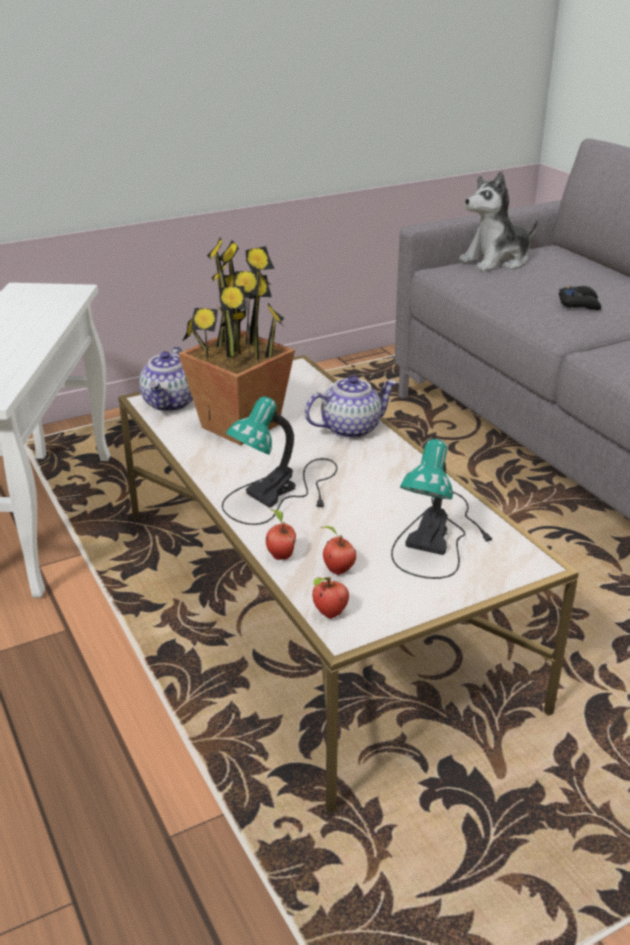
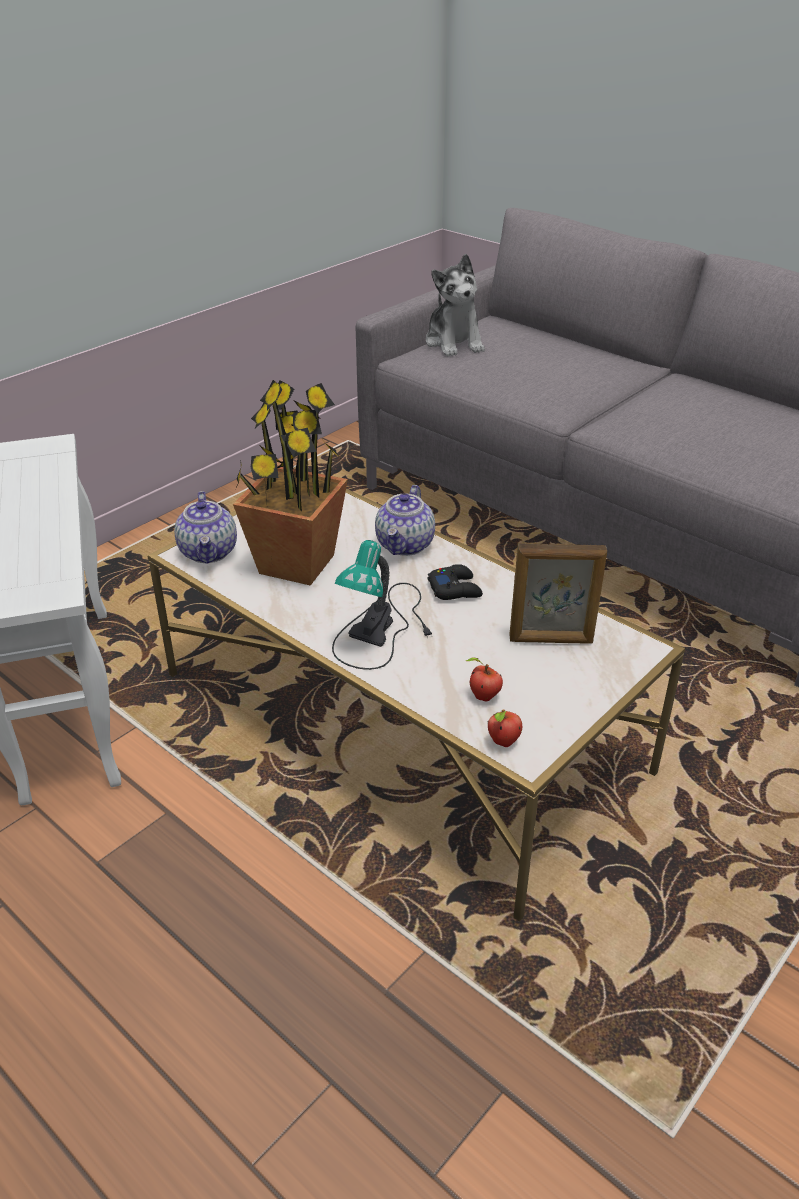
camera: 20 degrees left, 5 degrees up
apple [266,509,296,560] -> none
teapot [305,375,397,439] -> teapot turned 150 degrees clockwise [375,485,435,556]
table lamp [391,439,494,579] -> picture frame [509,543,607,643]
plush toy [459,171,538,272] -> plush toy turned 60 degrees counterclockwise [426,254,485,357]
black game controller [559,286,601,310] -> black game controller moved to [428,564,483,600]

